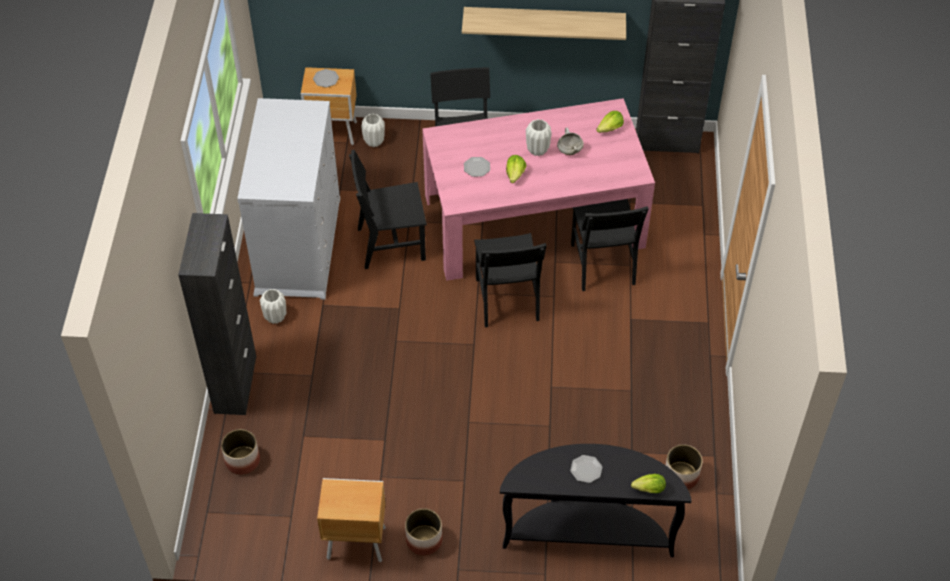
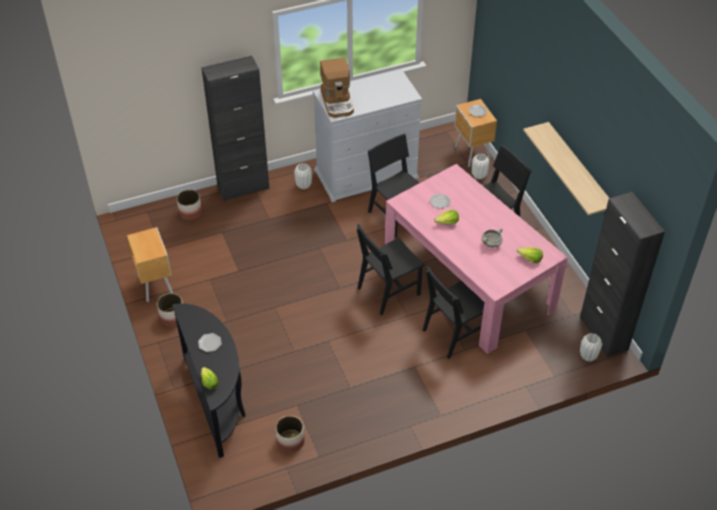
camera: 65 degrees right, 5 degrees down
white vase [526,119,552,156] -> white vase moved to [580,333,602,362]
none -> coffee machine [320,58,354,118]

